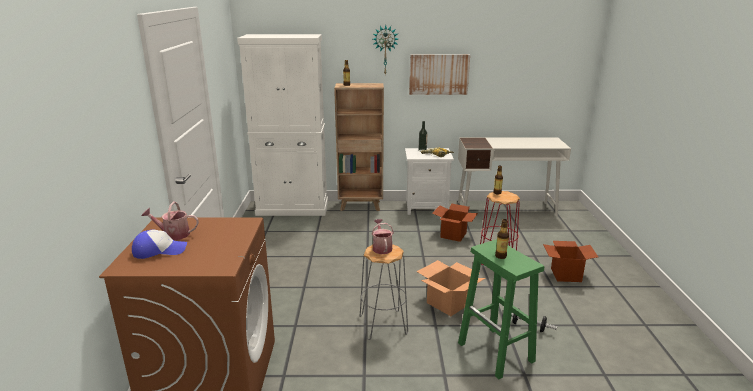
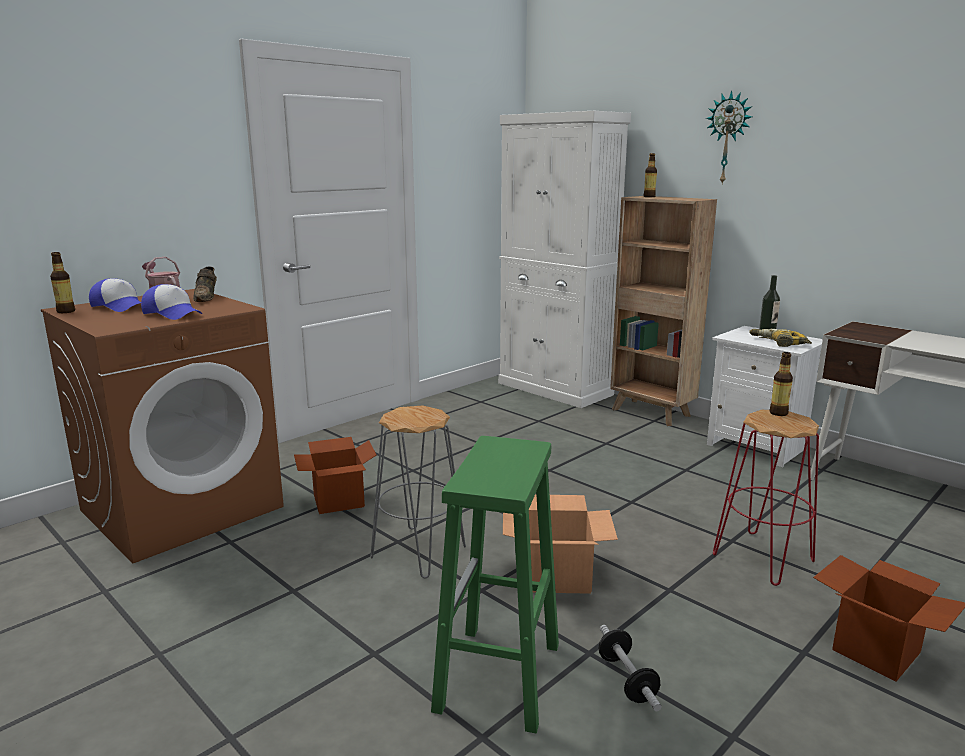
camera: 45 degrees right, 5 degrees down
watering can [372,219,394,254] -> none
picture [409,54,470,95] -> none
cardboard box [432,203,478,242] -> cardboard box moved to [294,437,376,514]
bottle [495,219,509,259] -> bottle moved to [50,252,75,313]
none -> cap [141,284,203,320]
none -> brown shoe [193,266,217,302]

